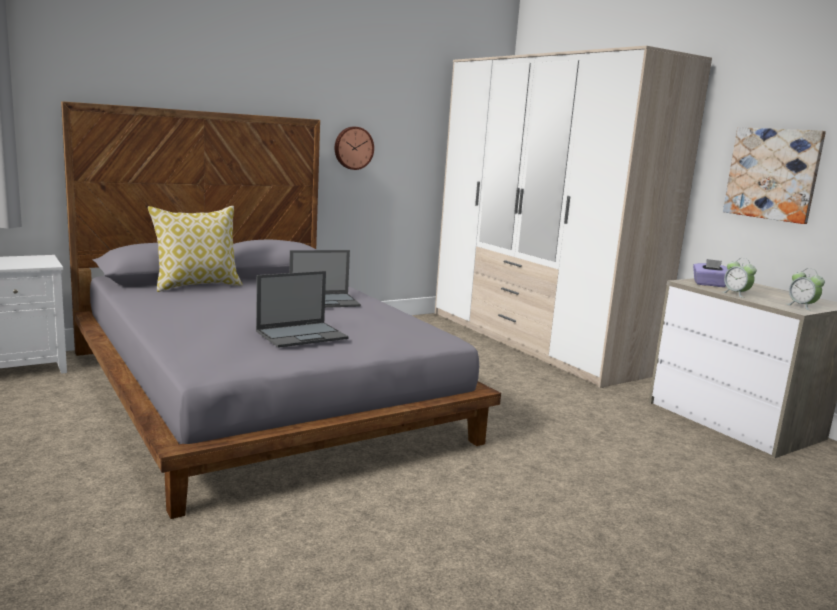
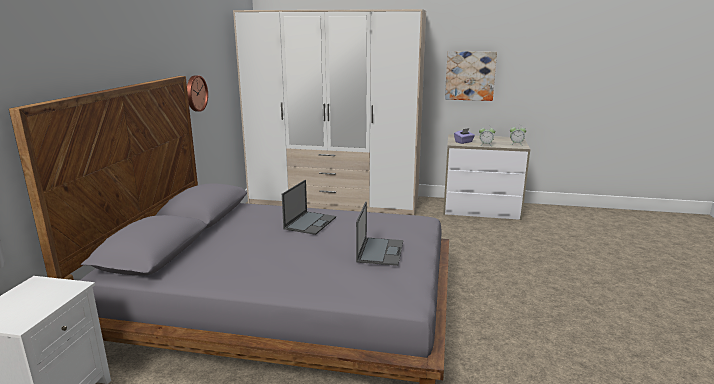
camera: 45 degrees left, 5 degrees up
pillow [148,206,243,292] -> none

